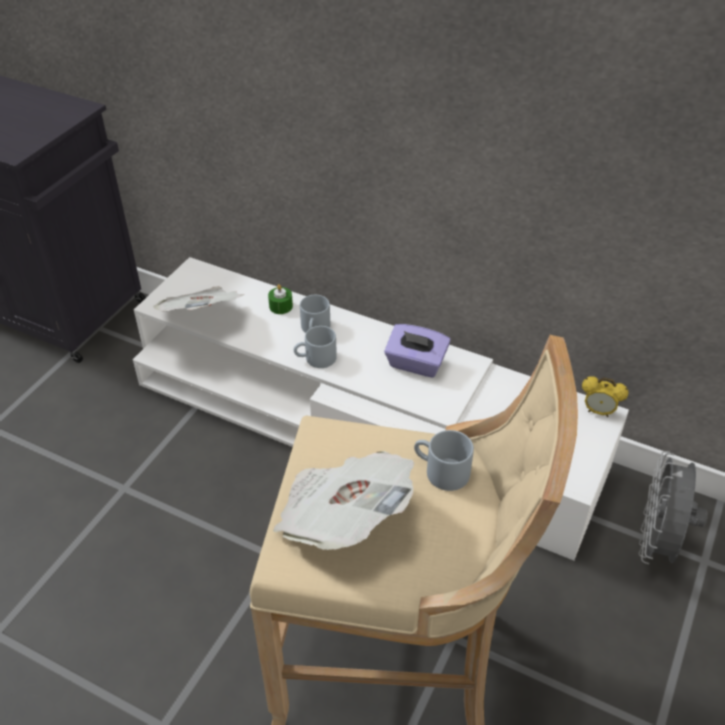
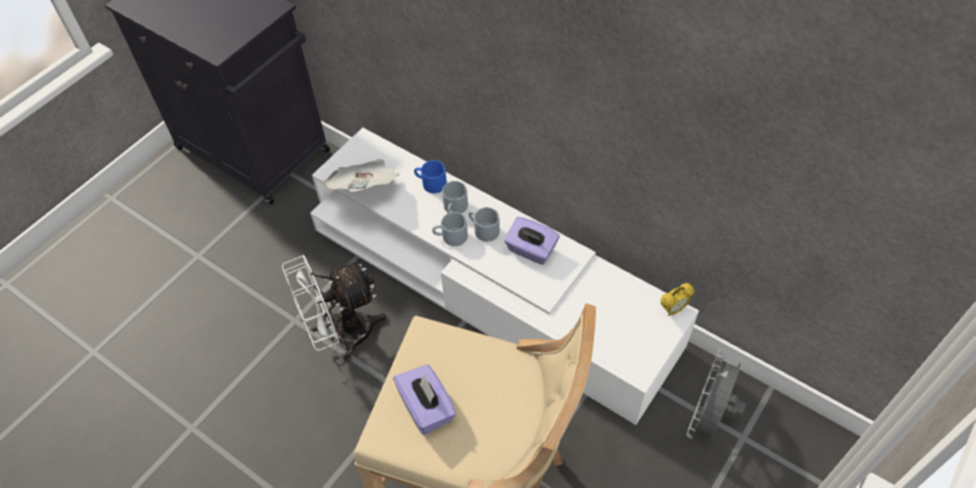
camera: 10 degrees right, 10 degrees up
green candle [268,284,293,314] -> blue mug [414,160,447,193]
newspaper [273,451,415,550] -> purple tissue box [393,365,456,435]
grey mug [414,430,474,491] -> grey mug moved to [469,207,500,242]
alarm clock [582,376,628,417] -> alarm clock turned 60 degrees counterclockwise [661,283,694,316]
none -> white fan [282,255,386,362]

